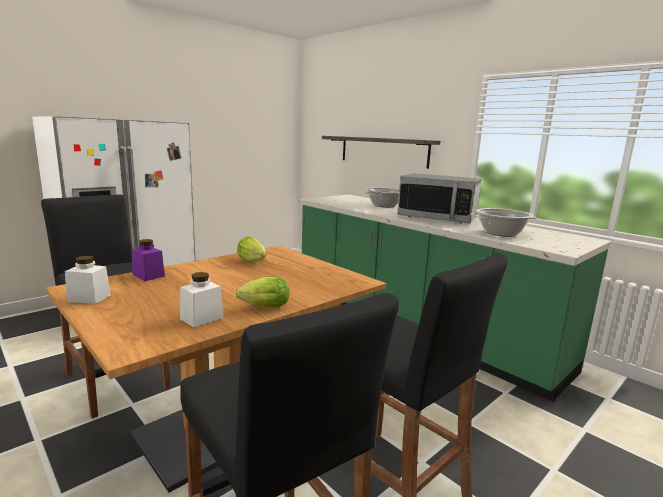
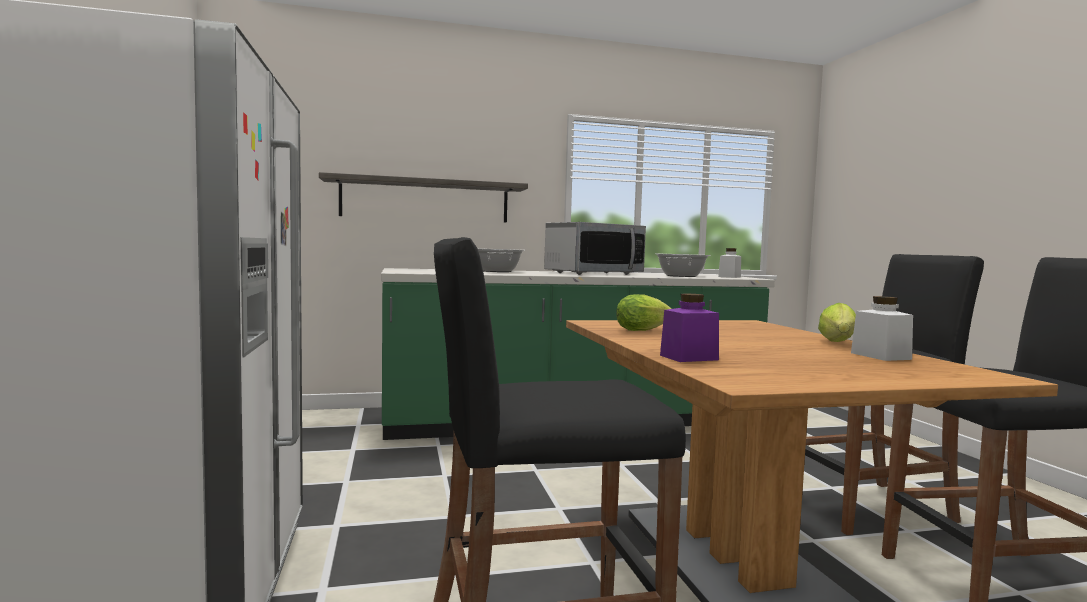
camera: 60 degrees left, 10 degrees down
white jar [65,256,111,304] -> white jar moved to [718,248,741,278]

